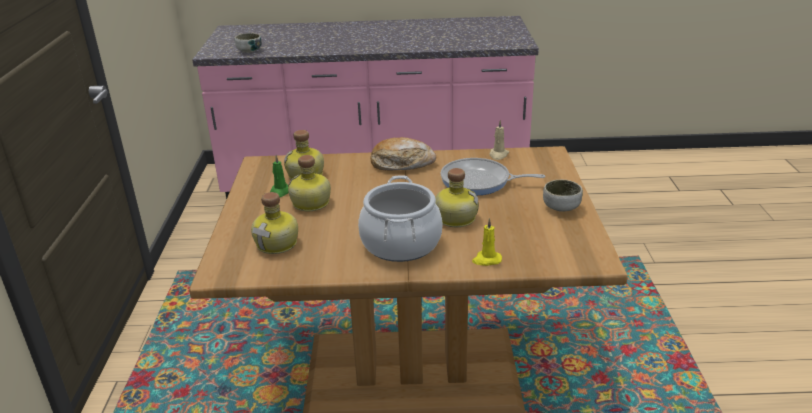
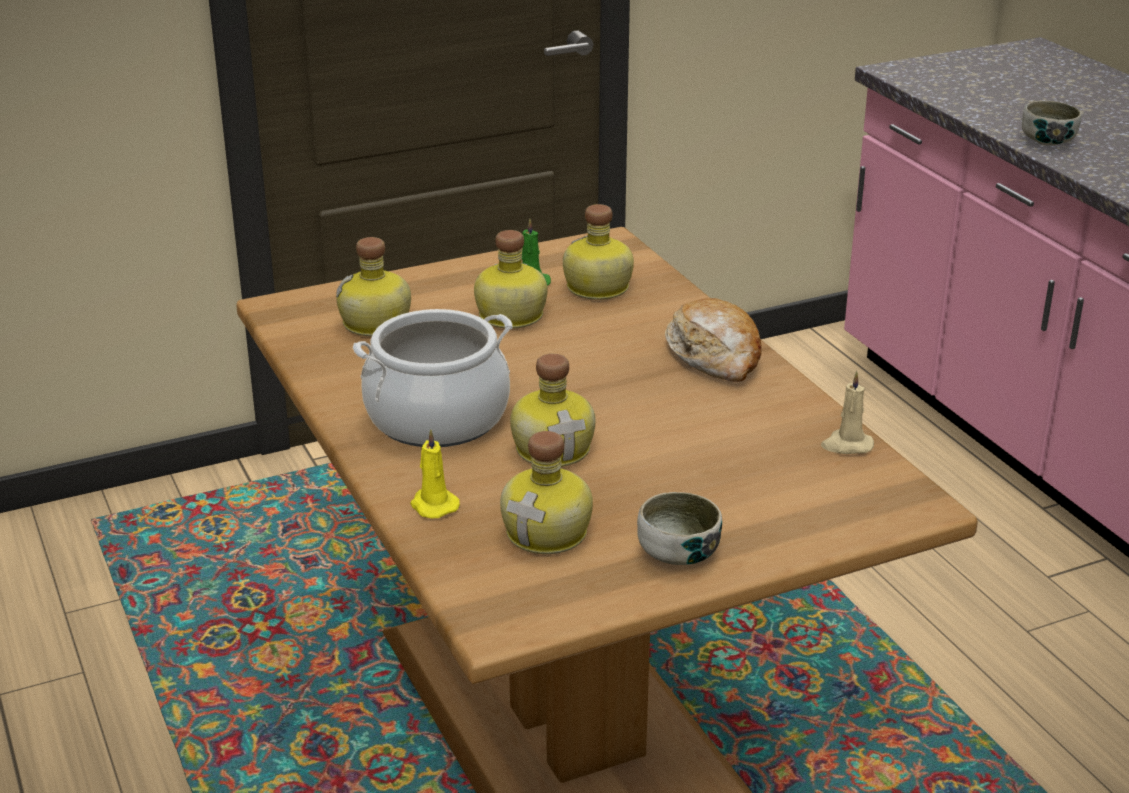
camera: 65 degrees right, 0 degrees up
bowl [235,33,261,53] -> bowl moved to [1022,101,1082,146]
frying pan [441,158,545,195] -> none
none -> bottle [500,431,593,554]

